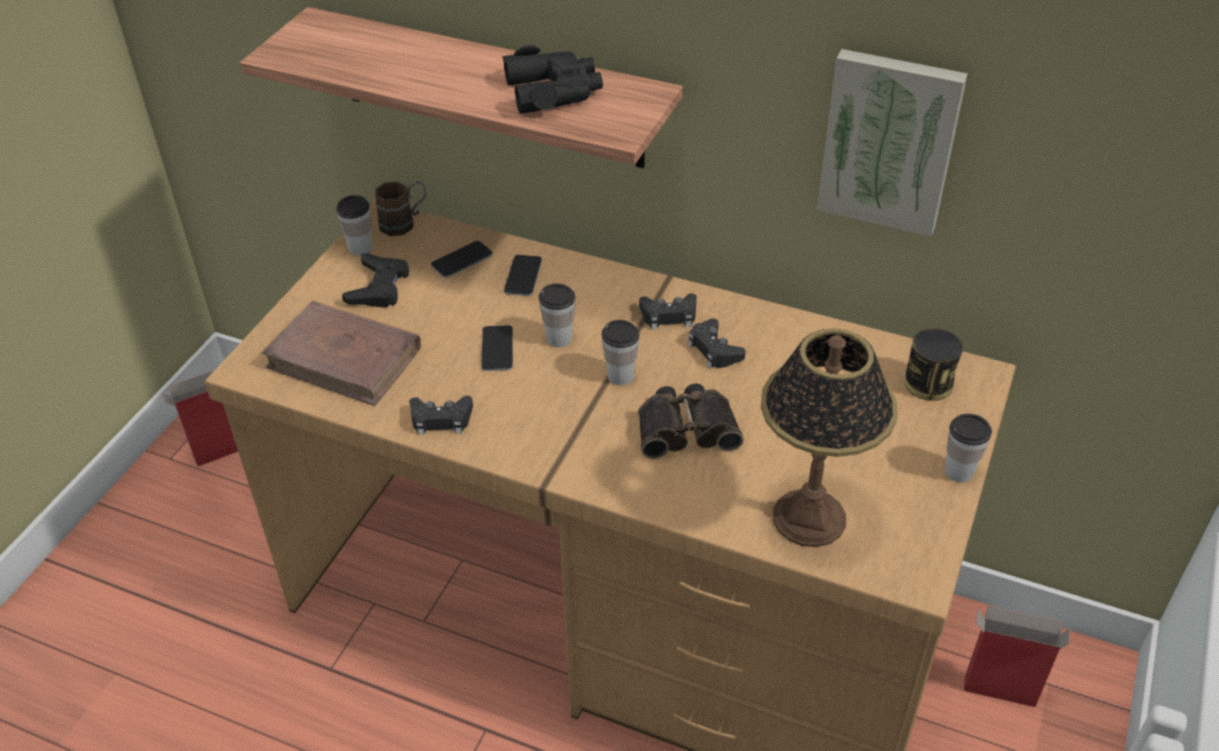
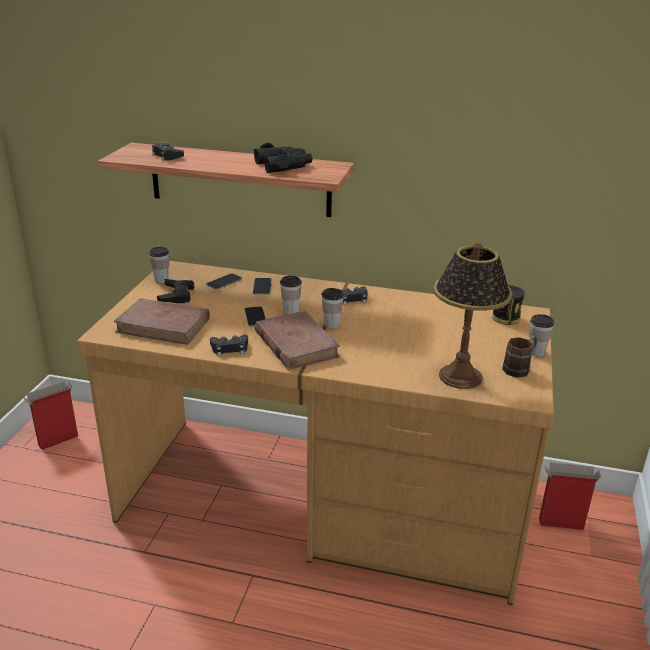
camera: 10 degrees left, 15 degrees down
brown mug [375,181,426,236] -> brown mug moved to [502,336,537,378]
binoculars [638,383,744,459] -> none
black game controller [688,318,746,369] -> black game controller moved to [152,143,184,161]
picture [817,49,968,237] -> none
none -> brown book [255,311,340,370]

